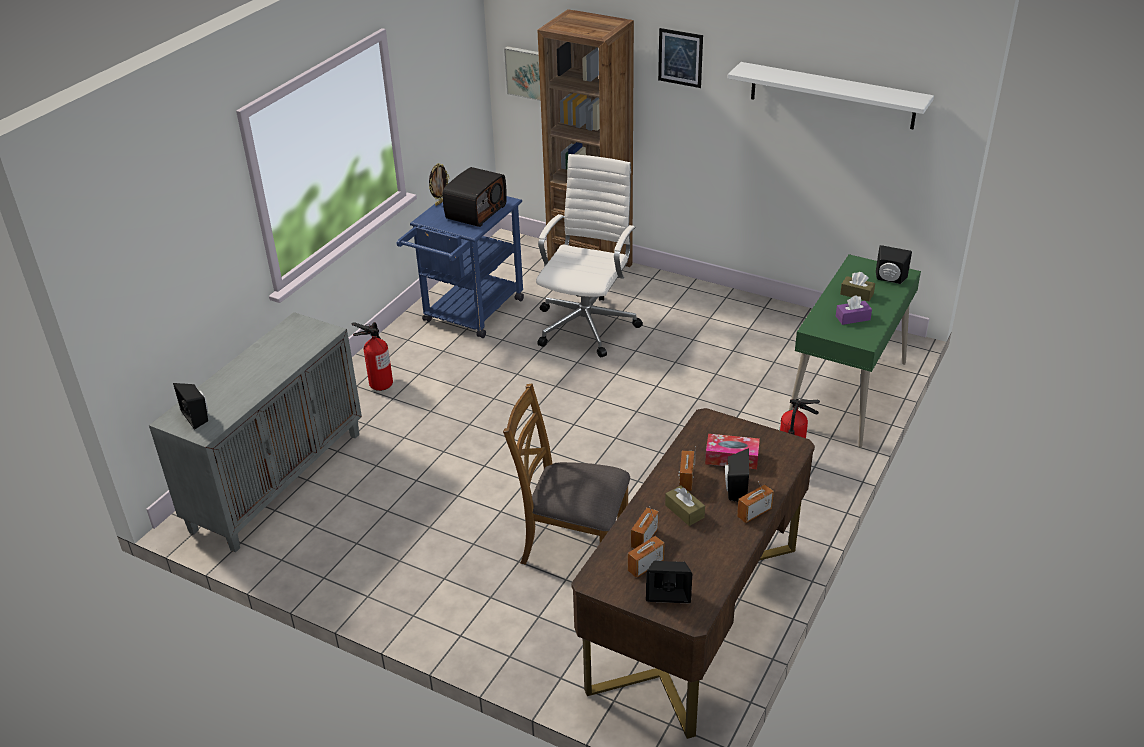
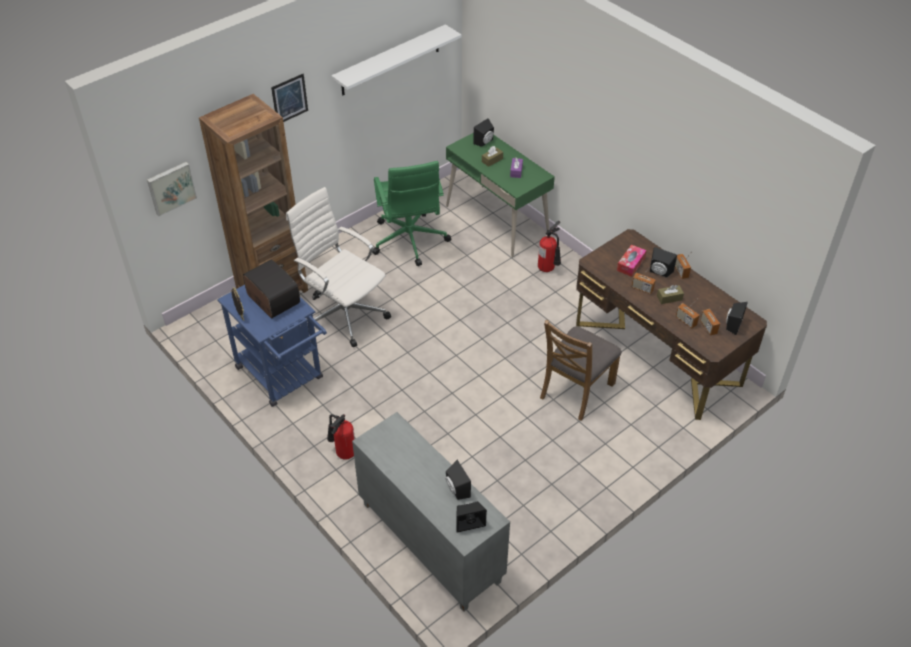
camera: 70 degrees left, 10 degrees up
none -> green office chair [372,161,451,266]
none -> black speaker [445,460,471,500]

